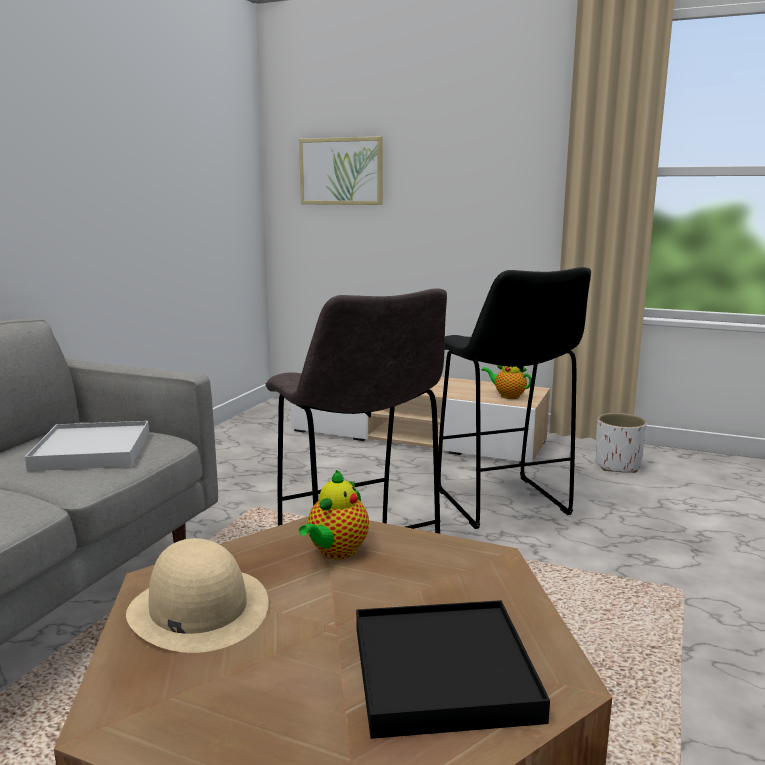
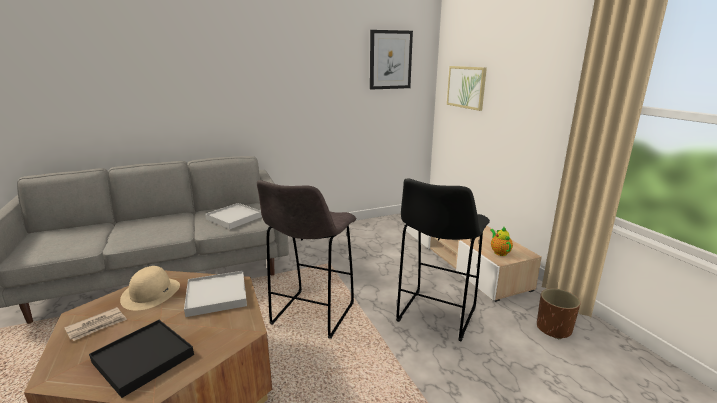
camera: 45 degrees right, 5 degrees up
teapot [299,470,369,559] -> white tray [184,271,247,317]
white planter [595,413,647,473] -> brown planter [537,288,580,339]
none -> newspaper [64,307,127,341]
none -> picture [370,30,413,90]

